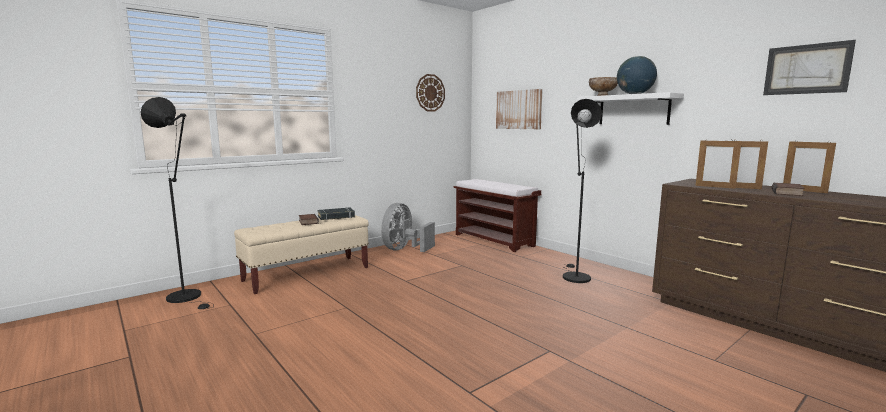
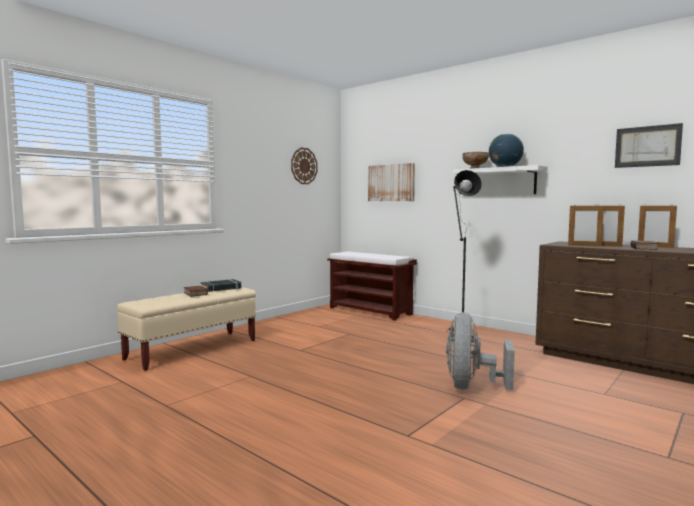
camera: 10 degrees left, 5 degrees down
black floor lamp [140,97,214,309] -> none
grey fan [381,203,435,252] -> grey fan moved to [446,312,515,390]

